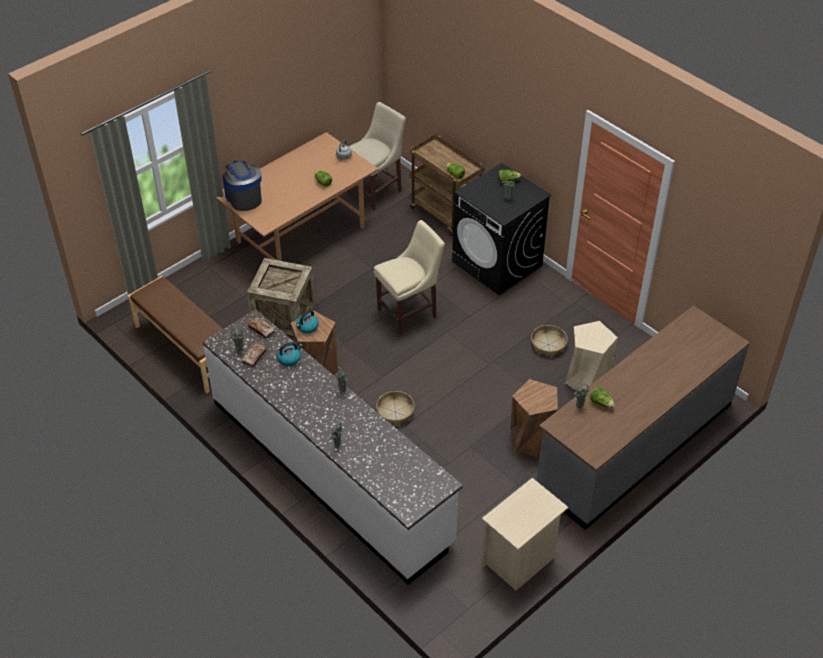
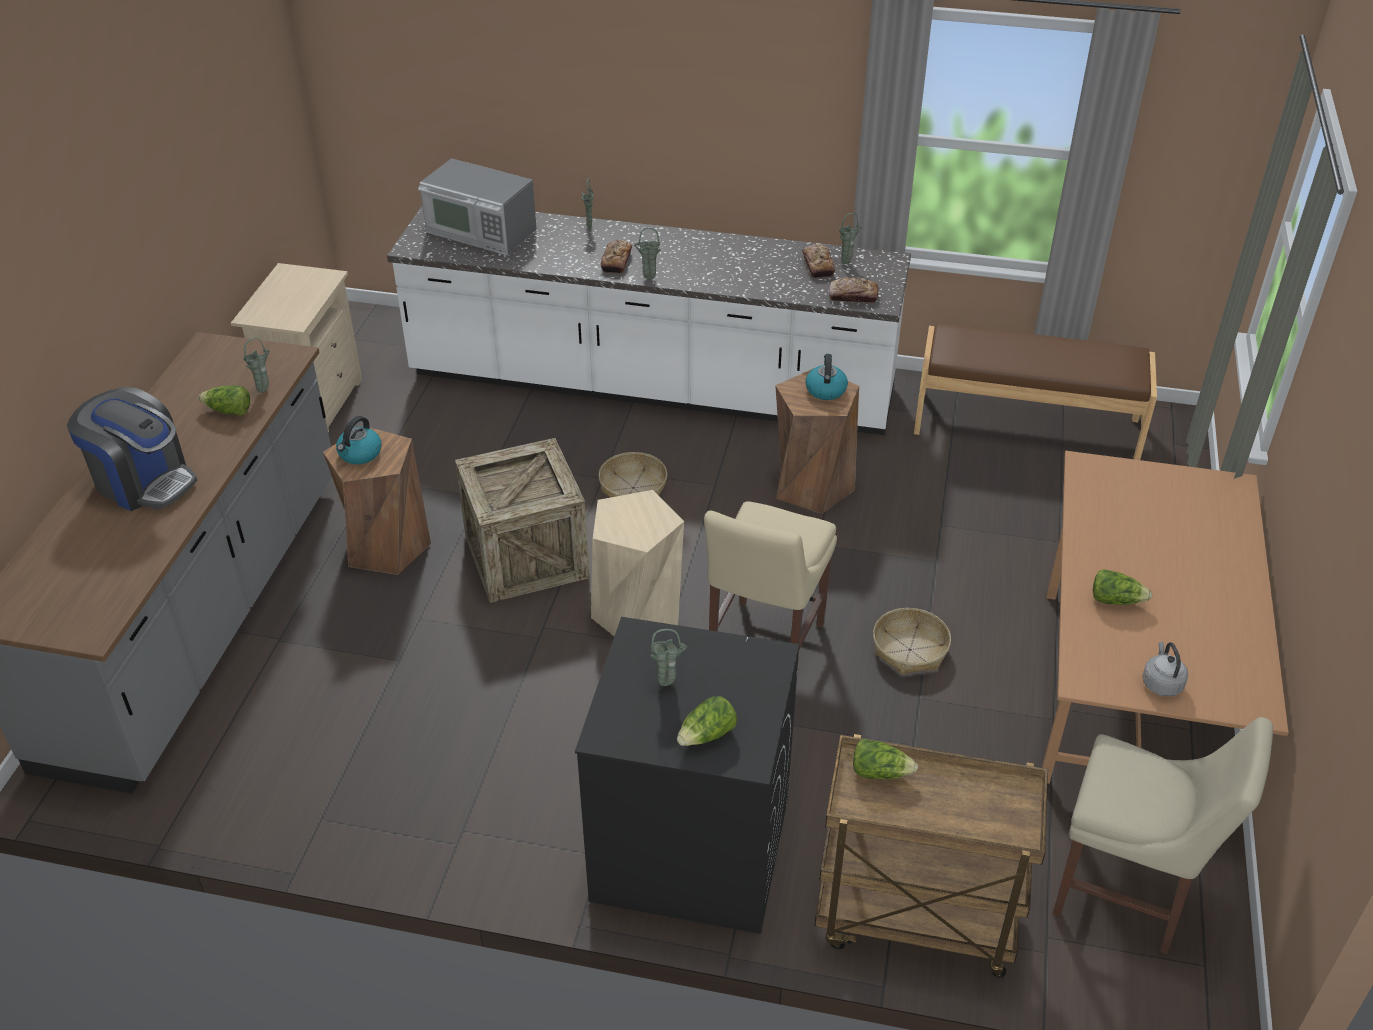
camera: 145 degrees right, 5 degrees down
coffee machine [223,160,262,211] -> coffee machine moved to [67,387,197,511]
crate [247,258,315,336] -> crate moved to [455,438,590,603]
kettle [277,342,303,366] -> kettle moved to [336,416,381,464]
beige chair [347,102,406,210] -> beige chair turned 75 degrees counterclockwise [1053,717,1273,954]
basket [531,325,568,357] -> basket moved to [873,608,951,675]
beige stool [565,321,618,391] -> beige stool moved to [591,490,684,636]
none -> microwave [418,158,537,255]
none -> bread [601,240,632,274]

